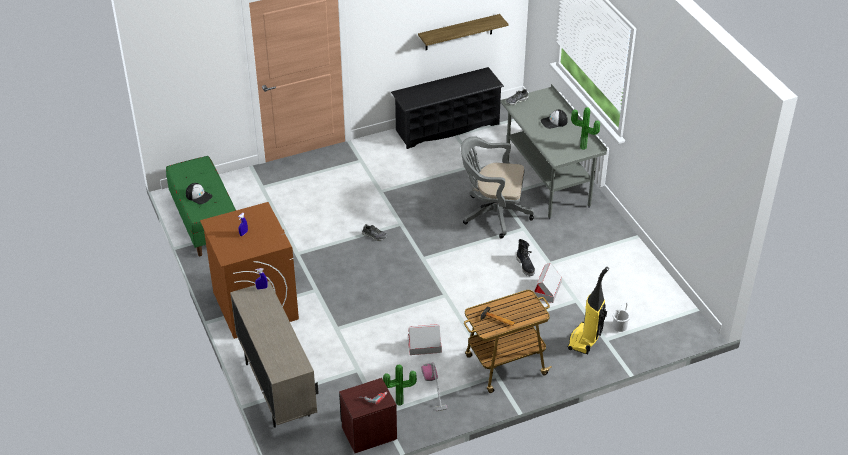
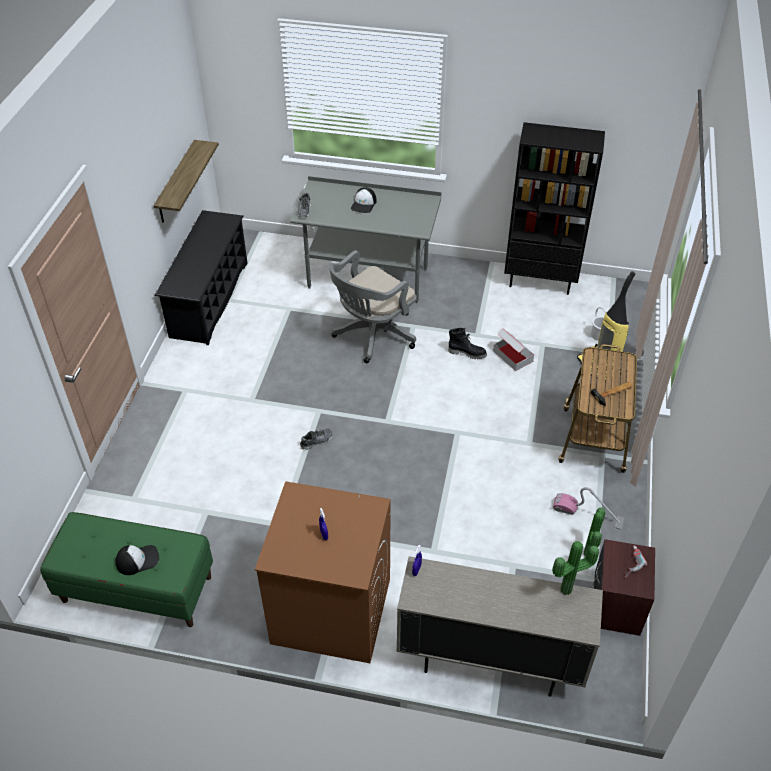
camera: 55 degrees left, 5 degrees up
cardboard box [408,324,442,355] -> none
potted plant [571,107,600,150] -> potted plant moved to [552,541,599,595]
none -> black bookcase [504,122,605,295]

